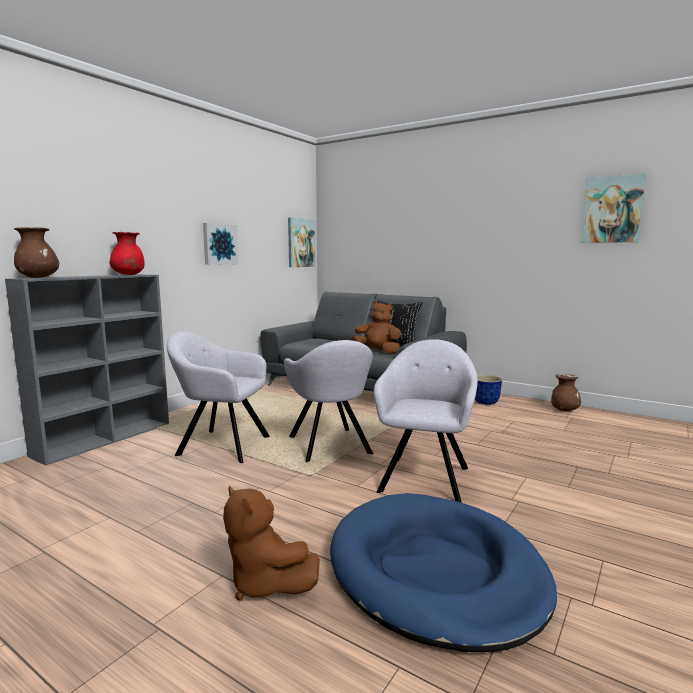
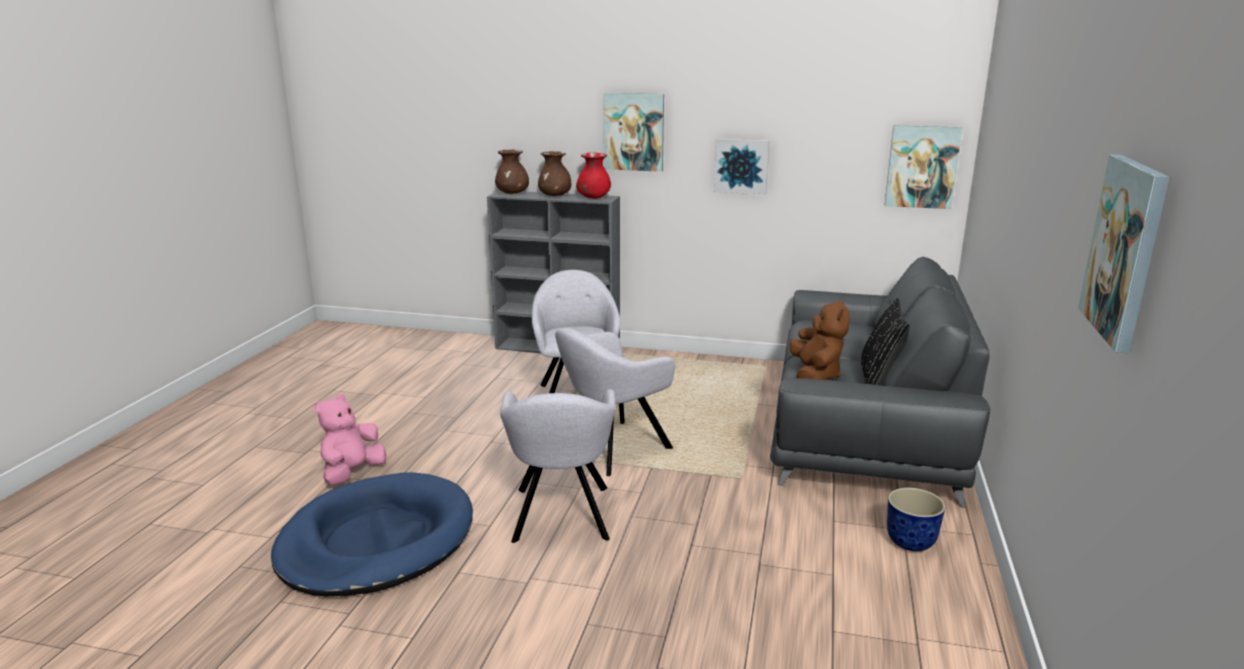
camera: 70 degrees right, 10 degrees up
brown plush toy [223,485,320,601] -> pink plush toy [314,394,386,485]
grey armchair [374,339,478,503] -> grey armchair turned 90 degrees clockwise [500,389,615,543]
brown vase [551,374,581,411] -> brown vase moved to [538,151,571,196]
none -> picture [604,93,664,172]

